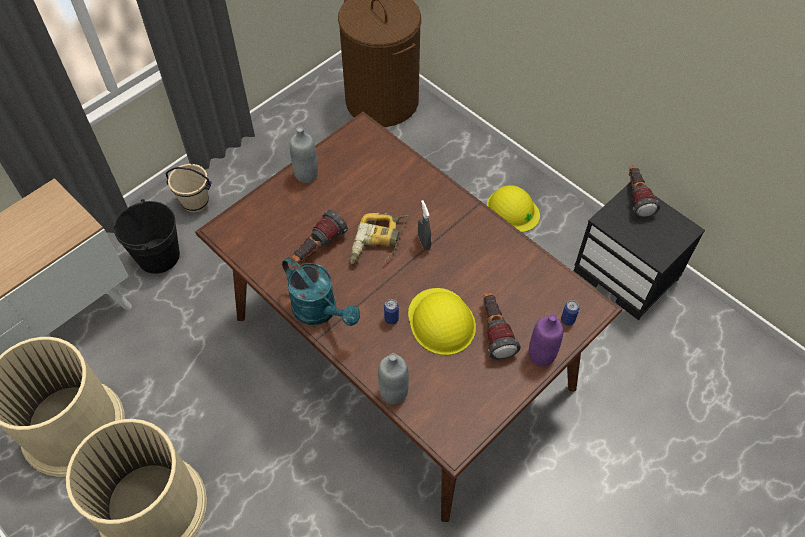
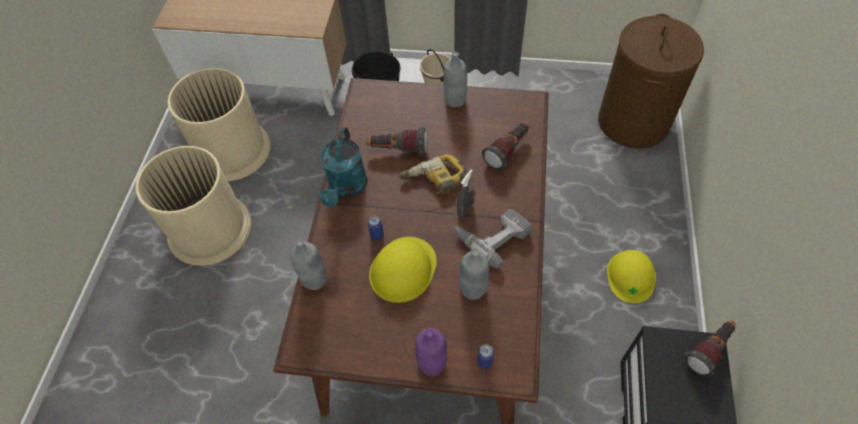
camera: 55 degrees right, 0 degrees up
flashlight [483,292,521,359] -> flashlight moved to [482,122,530,170]
none -> power drill [454,209,532,269]
none -> grey bottle [459,249,489,300]

